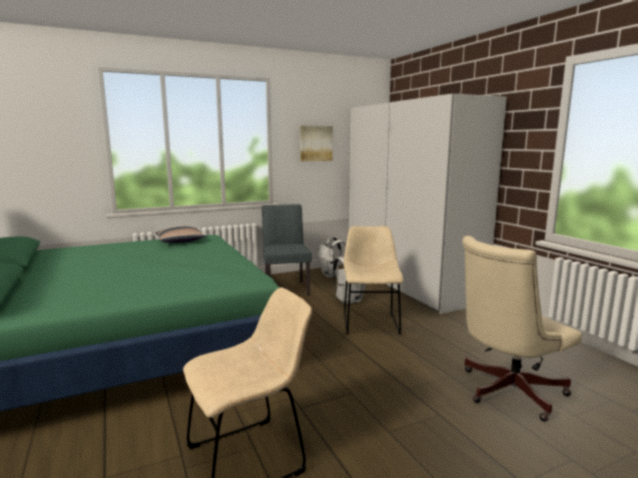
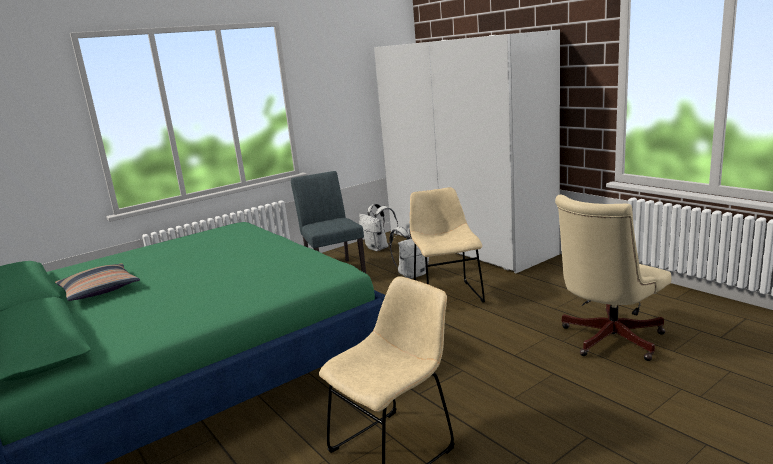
camera: 10 degrees left, 5 degrees up
pillow [155,226,207,243] -> pillow moved to [55,263,140,301]
picture [300,126,333,161] -> none

